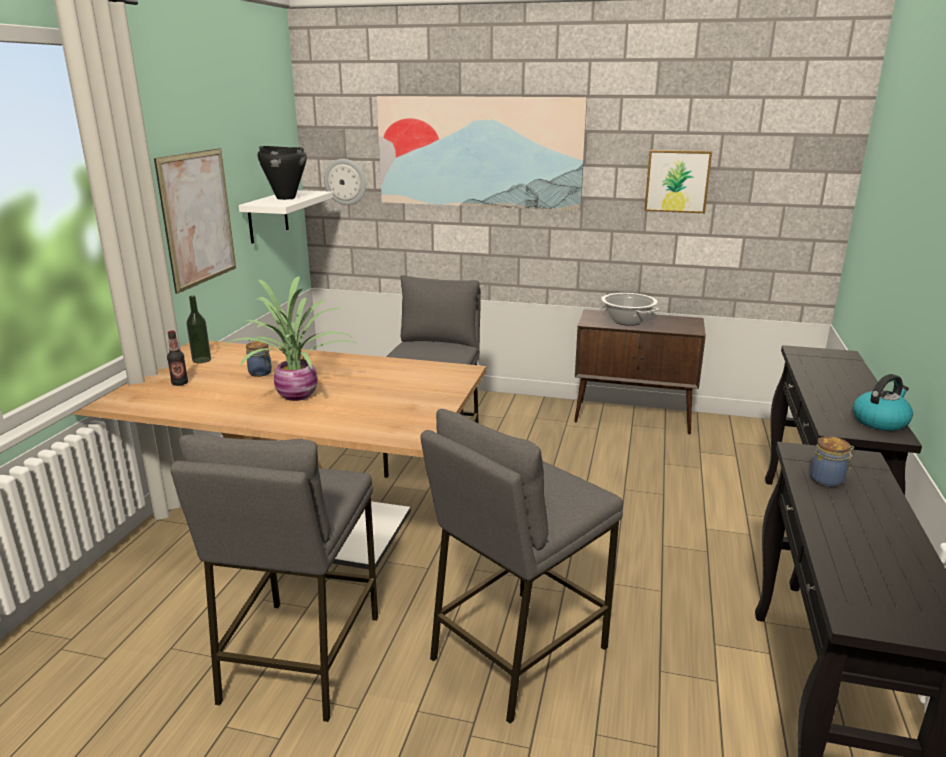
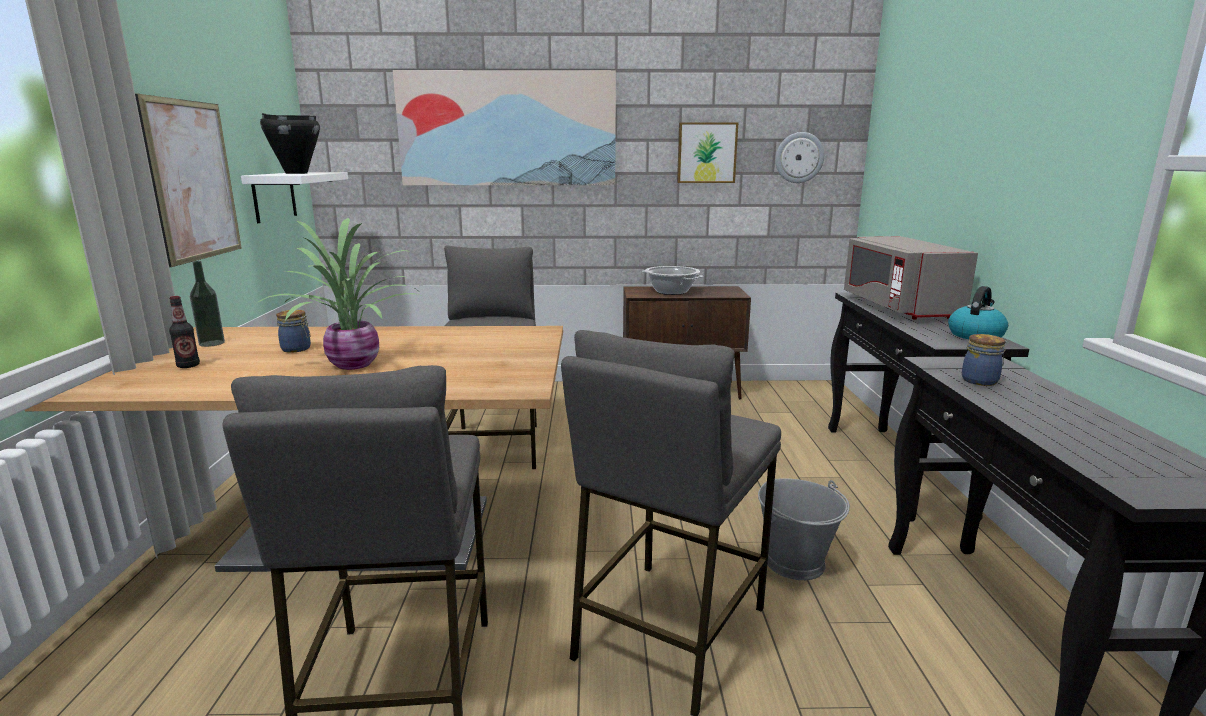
camera: 15 degrees left, 5 degrees down
wall clock [324,159,366,205] -> wall clock moved to [775,132,824,183]
none -> grey bucket [758,478,850,580]
none -> grey microwave [844,236,978,319]

